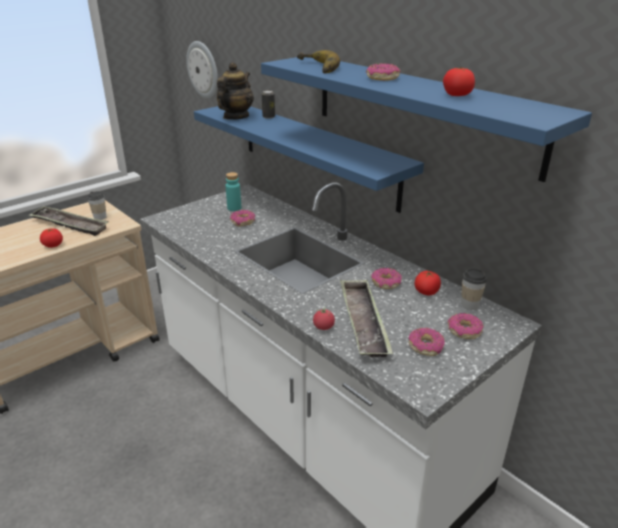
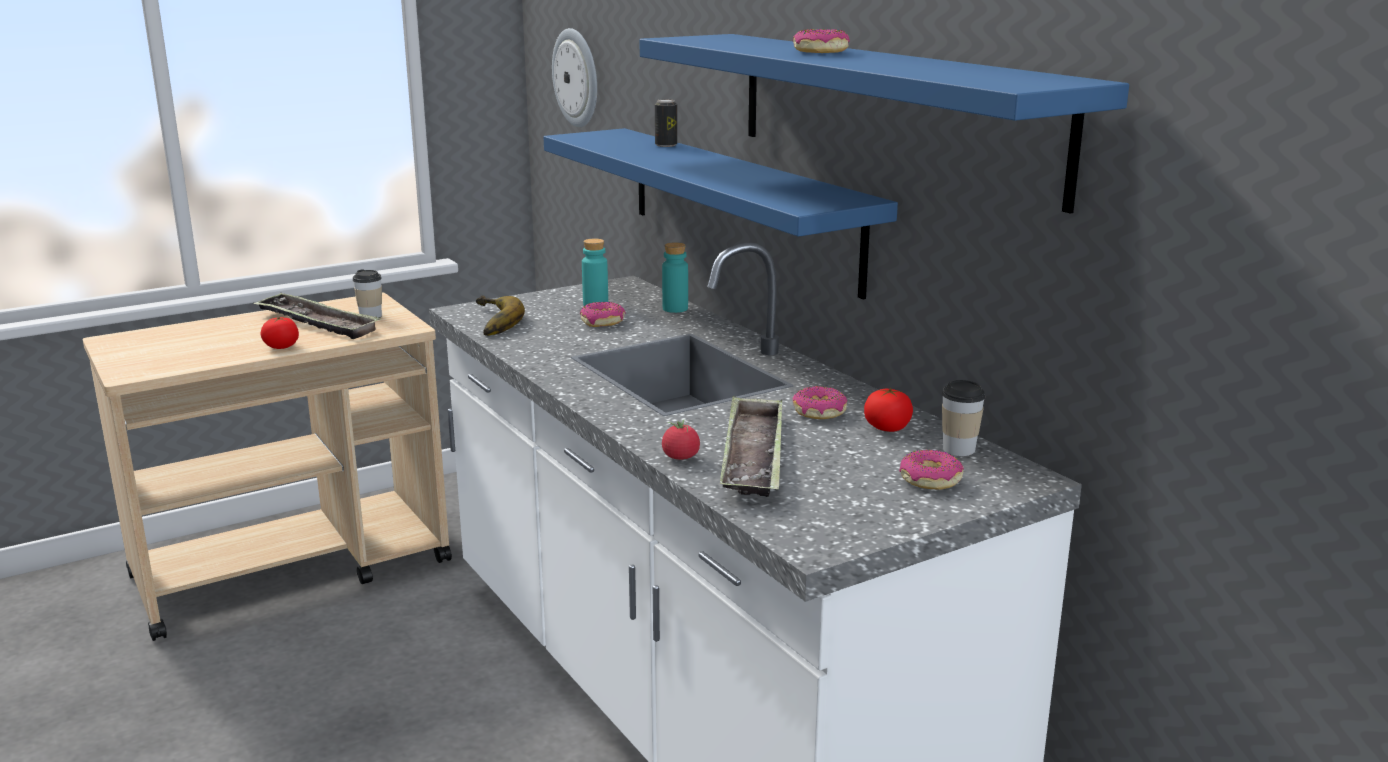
camera: 10 degrees right, 10 degrees down
teapot [217,62,254,120] -> none
banana [297,50,340,73] -> banana moved to [476,296,525,336]
donut [409,328,445,356] -> none
tomato [443,67,475,96] -> none
none -> turquoise bottle [662,242,688,313]

